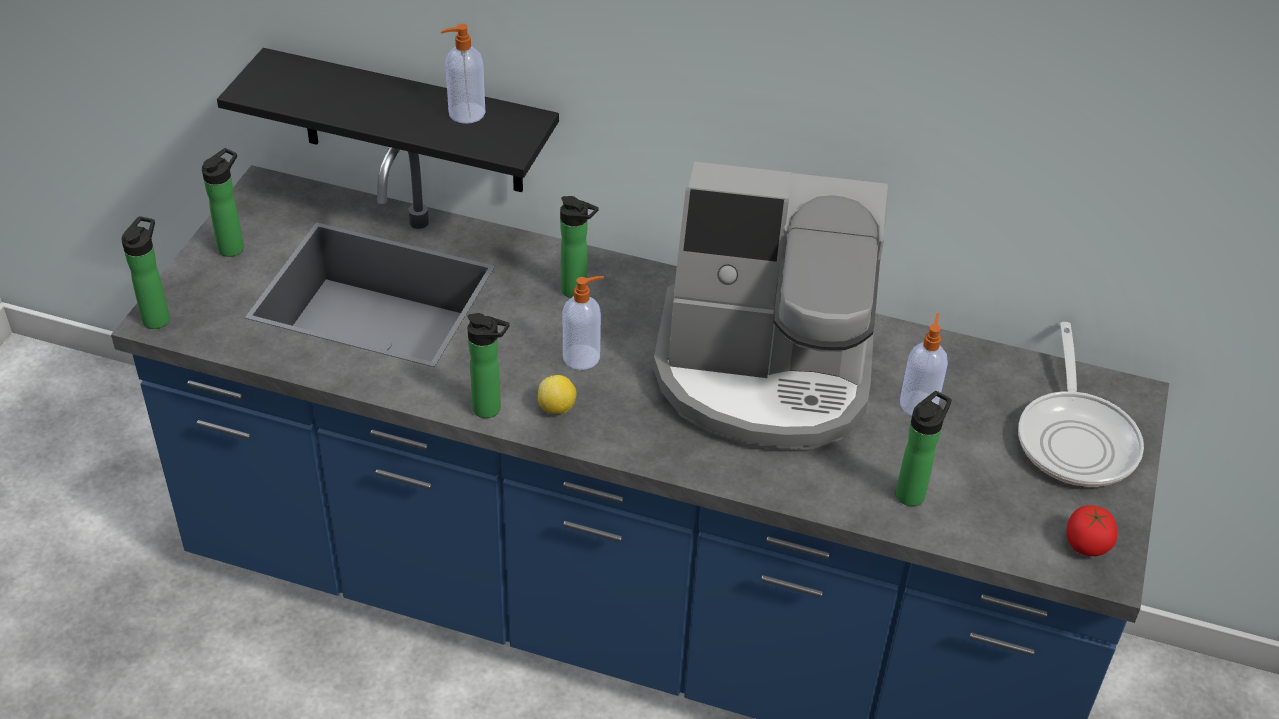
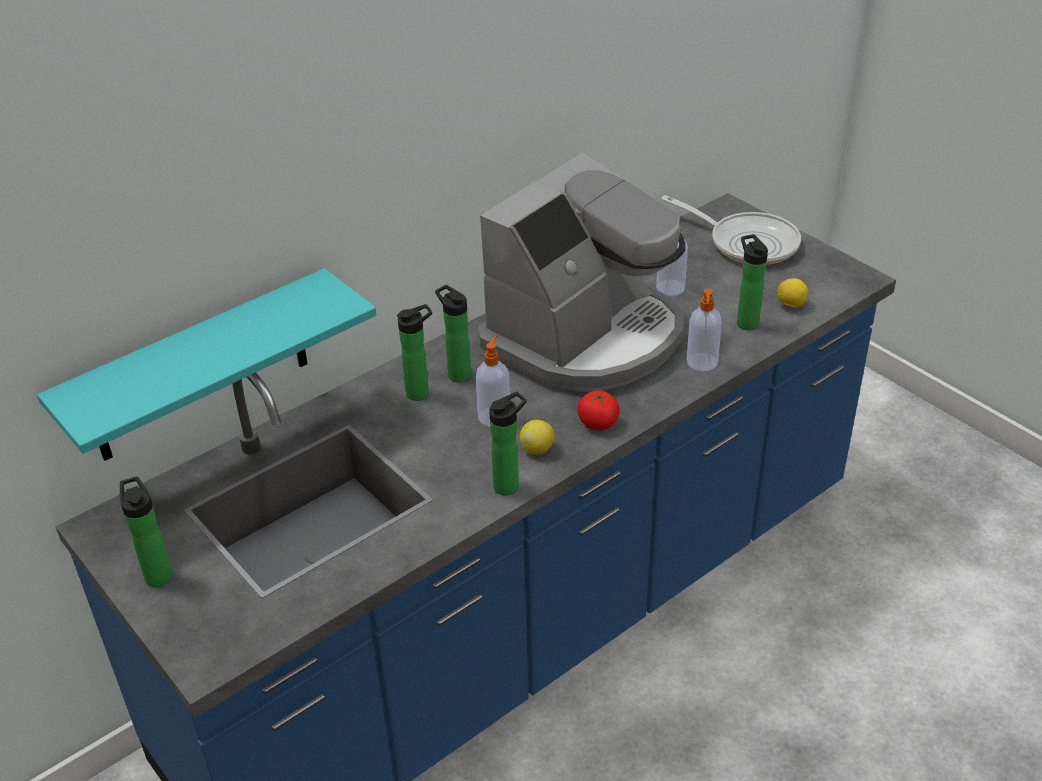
camera: 55 degrees left, 5 degrees down
bottle [121,216,170,329] -> bottle moved to [435,285,471,382]
black shelf [217,48,559,192] -> turquoise shelf [37,268,377,461]
soap dispenser [441,24,485,124] -> soap dispenser moved to [687,289,722,371]
tomato [1066,505,1117,556] -> tomato moved to [577,390,620,430]
none -> lemon [777,278,808,308]

